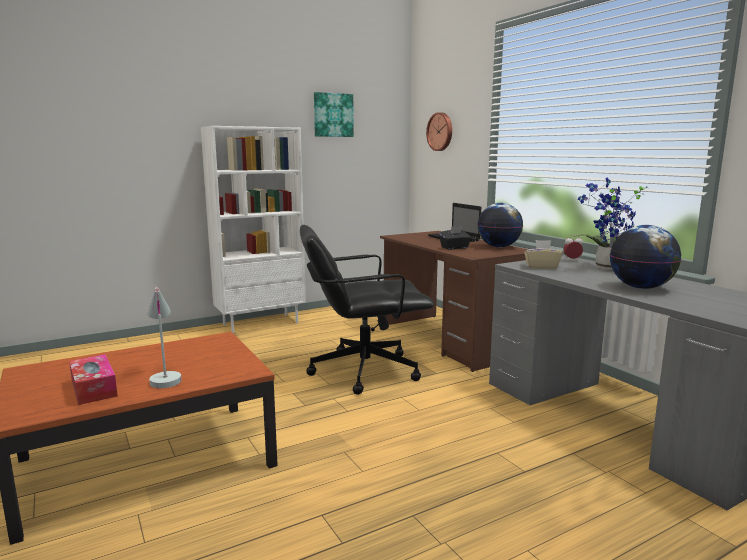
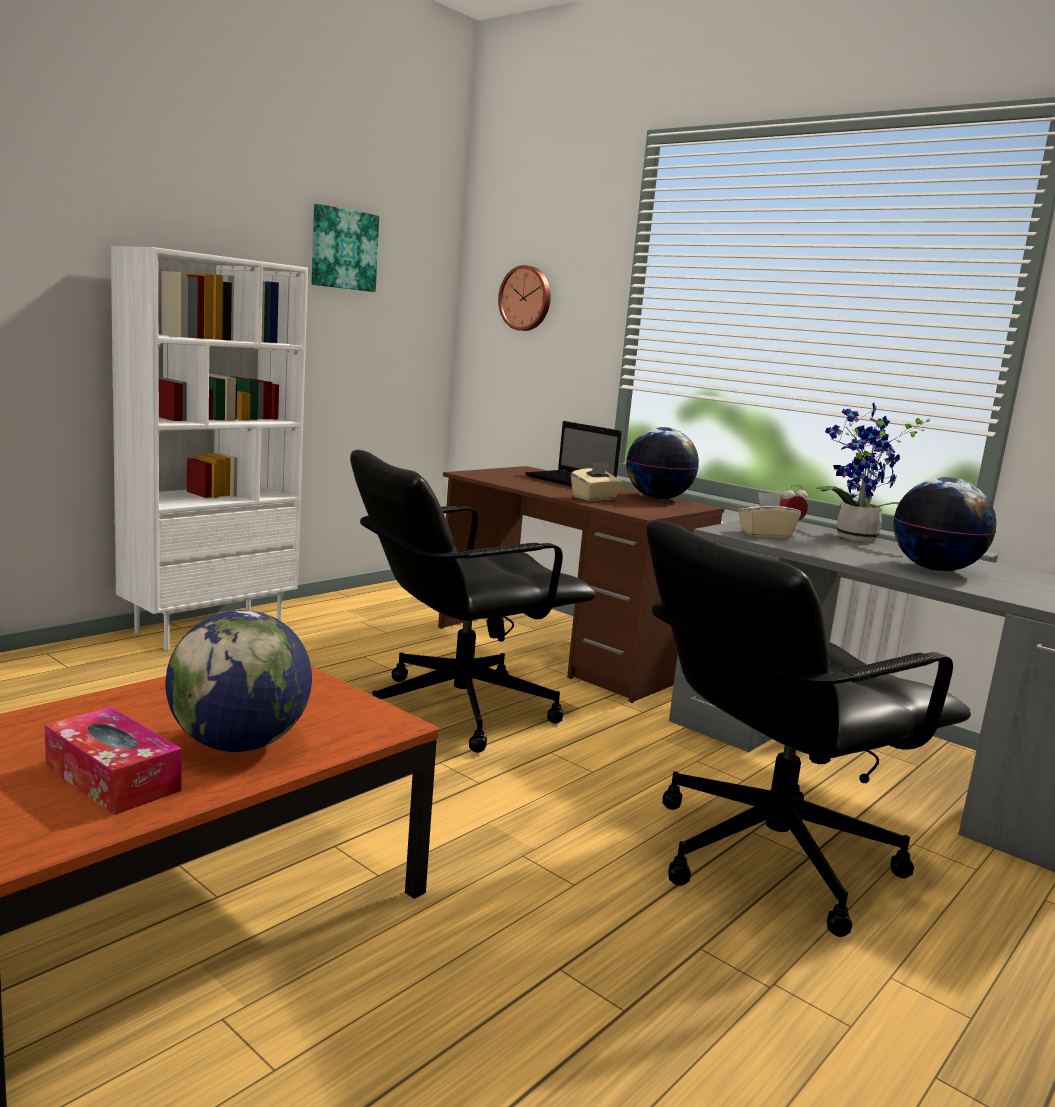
camera: 20 degrees left, 0 degrees up
white table lamp [147,287,182,388] -> globe [165,610,312,752]
black tissue box [439,226,471,249] -> beige tissue box [571,463,623,501]
none -> black office chair [646,520,971,937]

